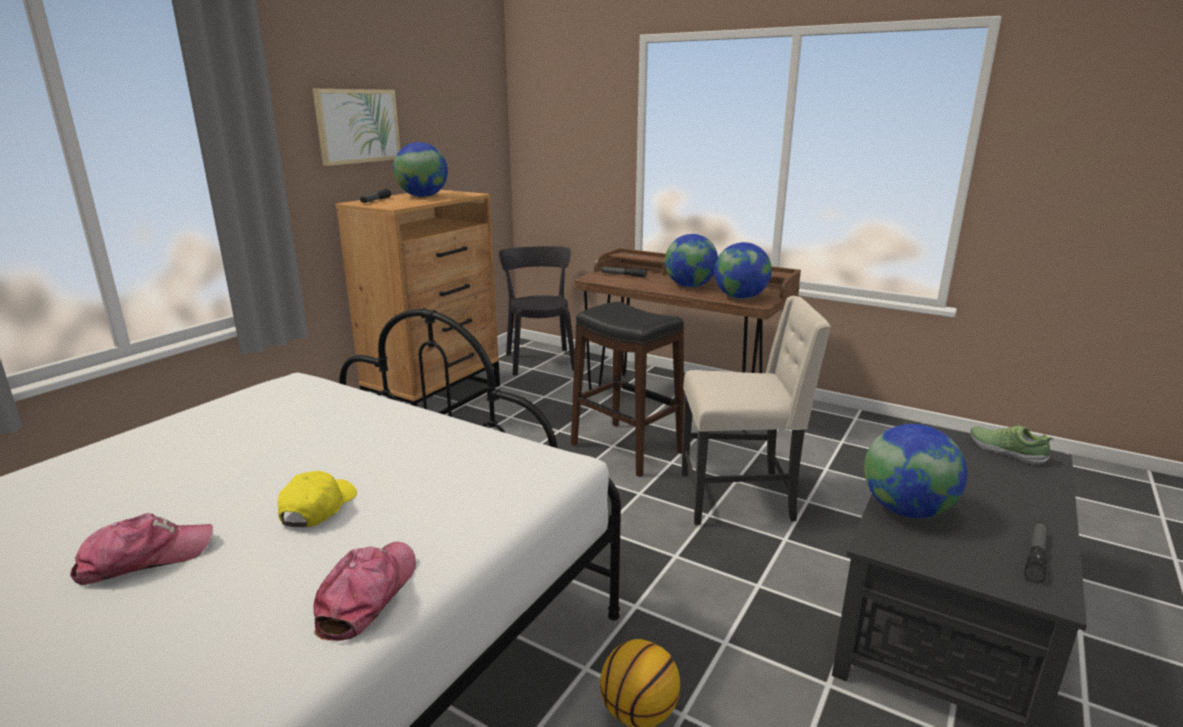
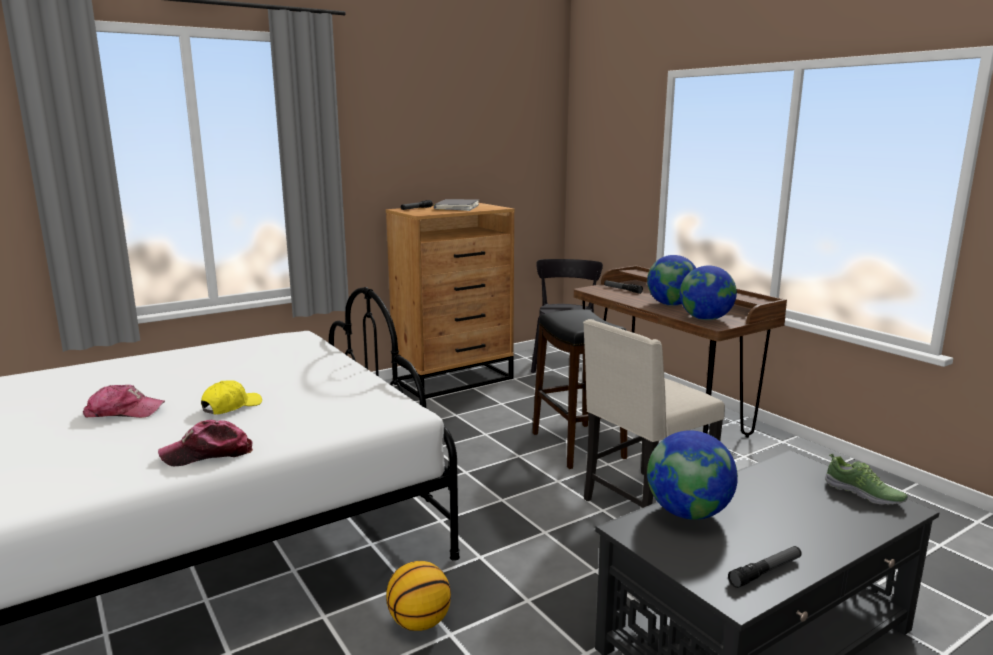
camera: 25 degrees right, 5 degrees down
picture [312,89,400,166] -> none
cap [314,542,416,641] -> cap turned 150 degrees counterclockwise [158,420,253,466]
globe [393,142,448,197] -> grey book [433,199,479,211]
beige chair [681,296,831,525] -> beige chair turned 120 degrees clockwise [583,319,725,508]
shoe [970,425,1053,465] -> shoe turned 150 degrees clockwise [825,454,908,505]

